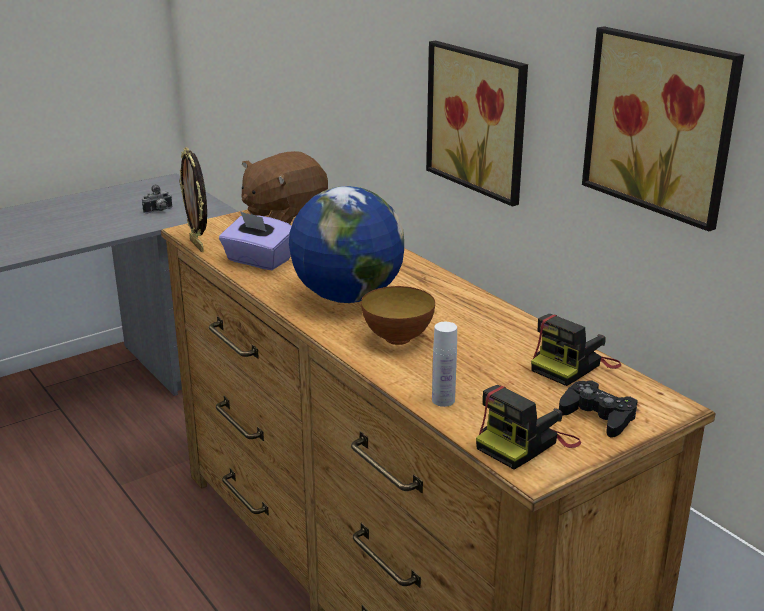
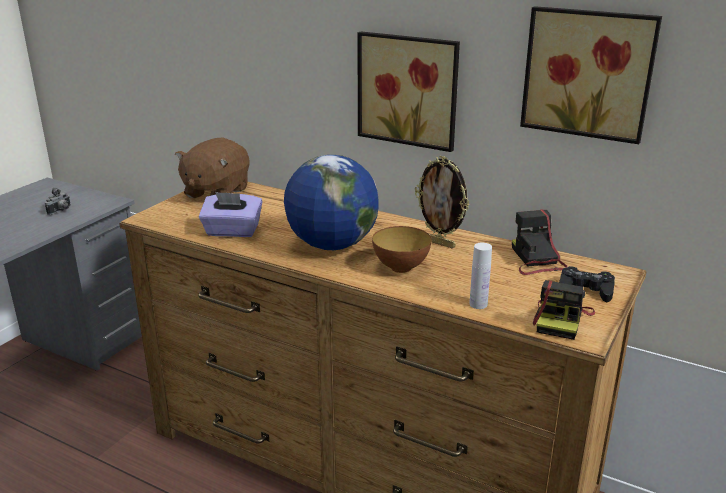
camera: 25 degrees left, 0 degrees up
picture frame [179,147,207,252] -> picture frame moved to [415,156,469,249]
camera [531,314,621,386] -> camera turned 150 degrees clockwise [512,210,567,275]

